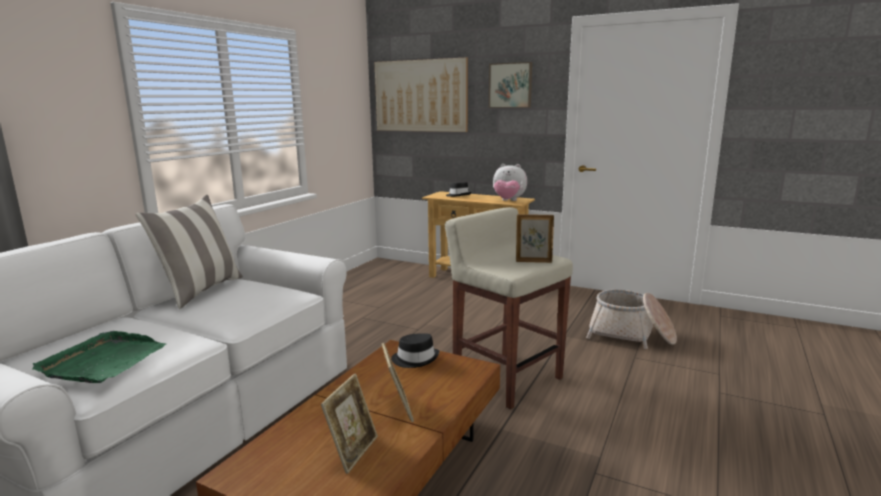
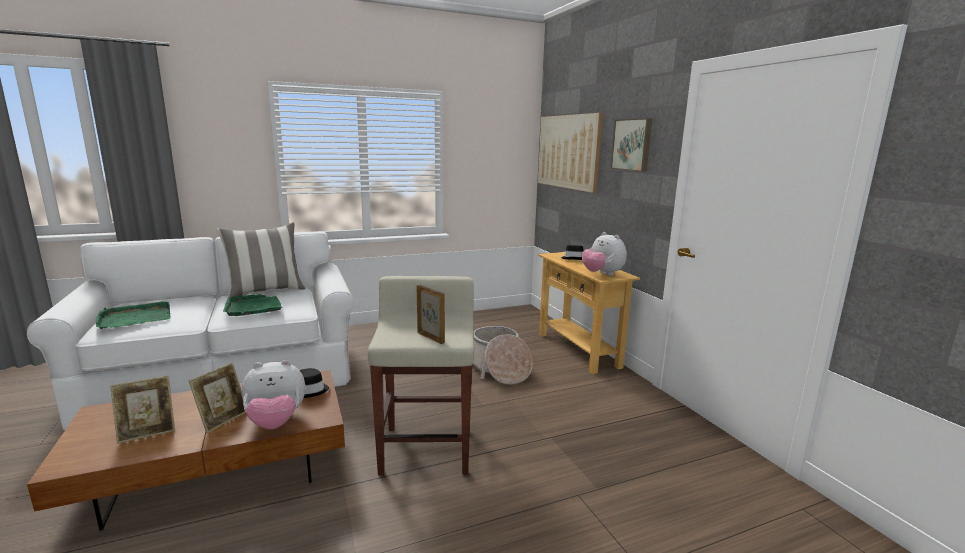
camera: 40 degrees right, 0 degrees up
basket [586,289,677,349] -> basket moved to [473,326,533,385]
none -> green tray [223,294,282,316]
none -> plush toy [242,360,305,429]

